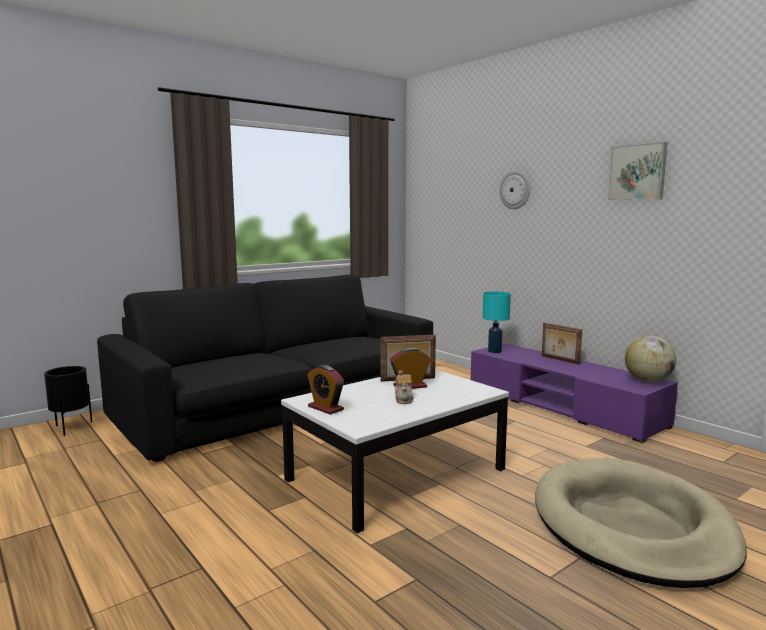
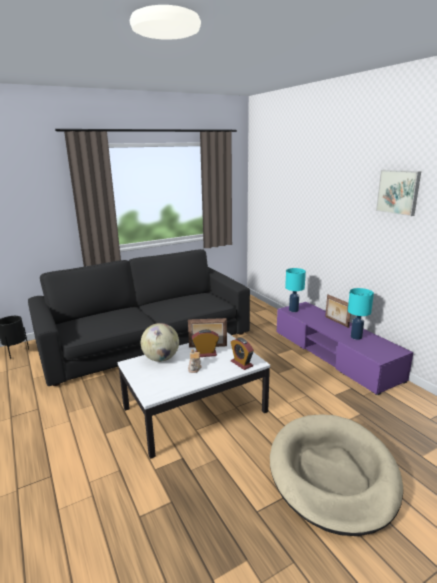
camera: 10 degrees right, 10 degrees up
alarm clock [307,365,344,415] -> alarm clock moved to [231,338,254,370]
wall clock [500,171,530,209] -> none
globe [625,335,676,382] -> globe moved to [141,323,179,362]
none -> turquoise table lamp [348,288,374,340]

